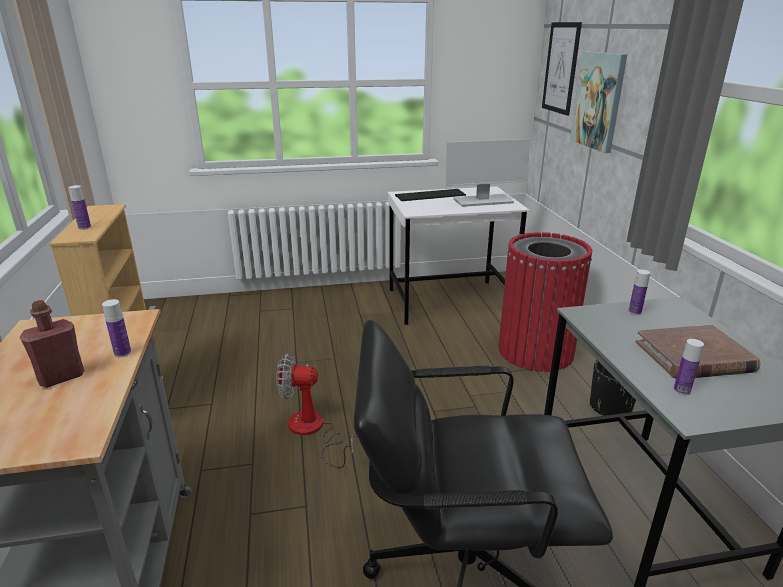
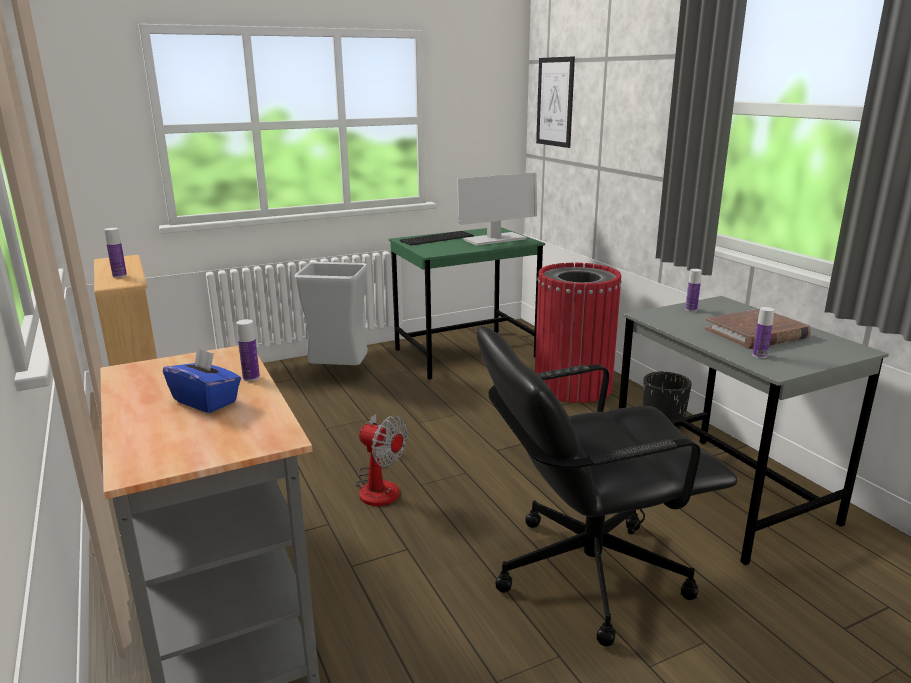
camera: 15 degrees left, 5 degrees down
red bottle [20,300,84,388] -> blue tissue box [163,347,241,413]
fan [276,353,353,468] -> fan turned 135 degrees counterclockwise [355,414,408,506]
white desk [388,186,529,325] -> green desk [389,227,545,380]
picture [570,51,627,153] -> none
none -> grey trash can [295,262,368,365]

